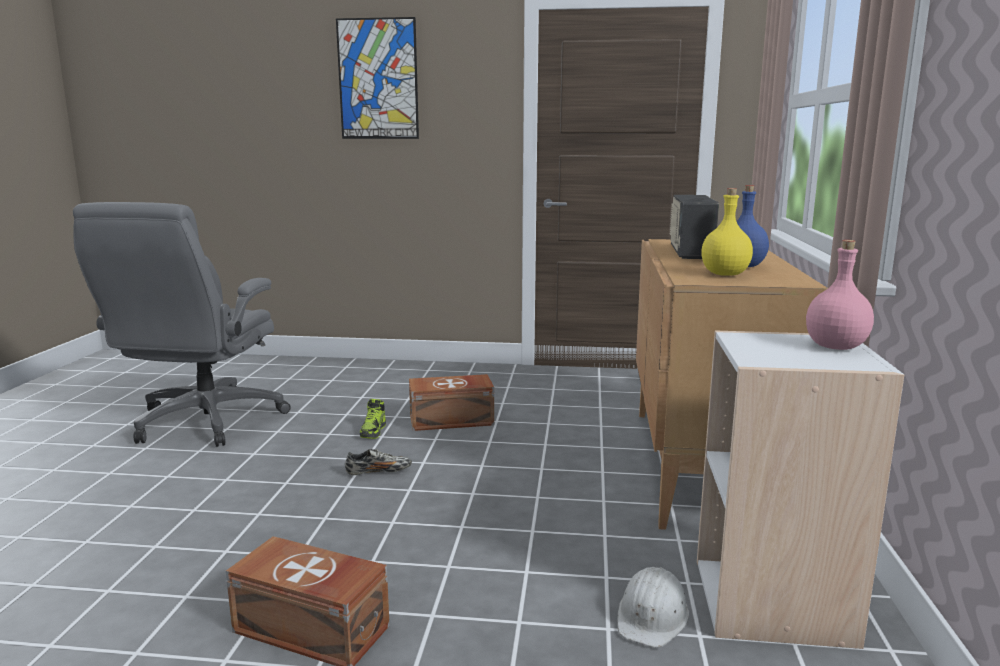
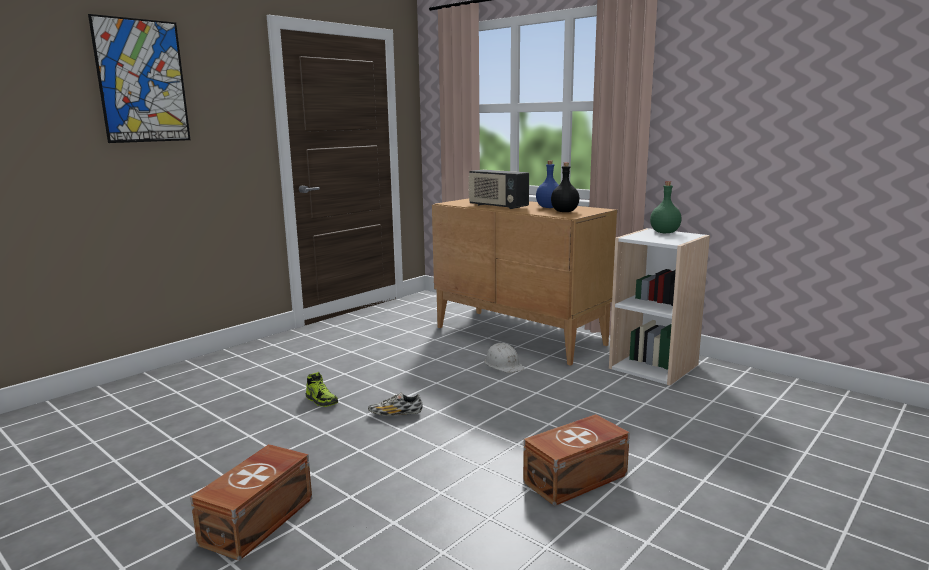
camera: 55 degrees left, 0 degrees up
grey office chair [73,202,291,447] -> none
shoe [345,449,412,475] -> shoe turned 120 degrees counterclockwise [368,392,422,416]
brown storage box [409,374,494,431] -> brown storage box moved to [190,444,312,561]
white hard hat [617,567,689,647] -> white hard hat moved to [484,343,524,373]
yellow bottle [701,188,753,276] -> black bottle [551,162,579,212]
pink bottle [806,240,874,350] -> green bottle [650,181,682,233]

